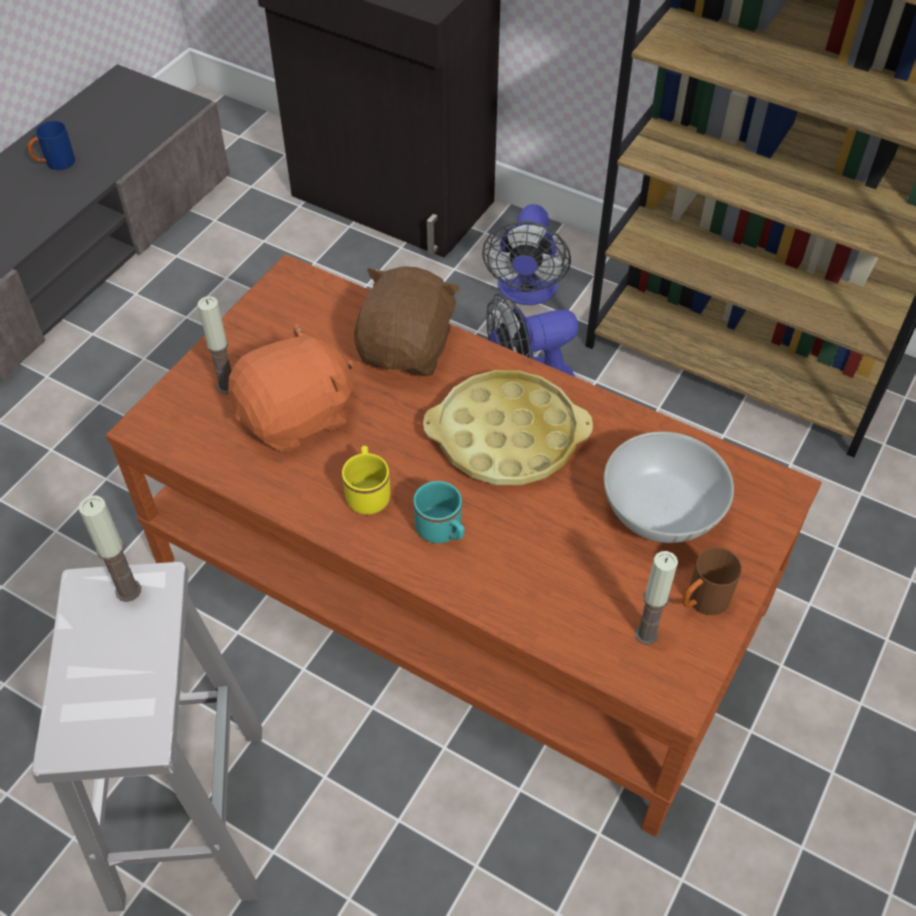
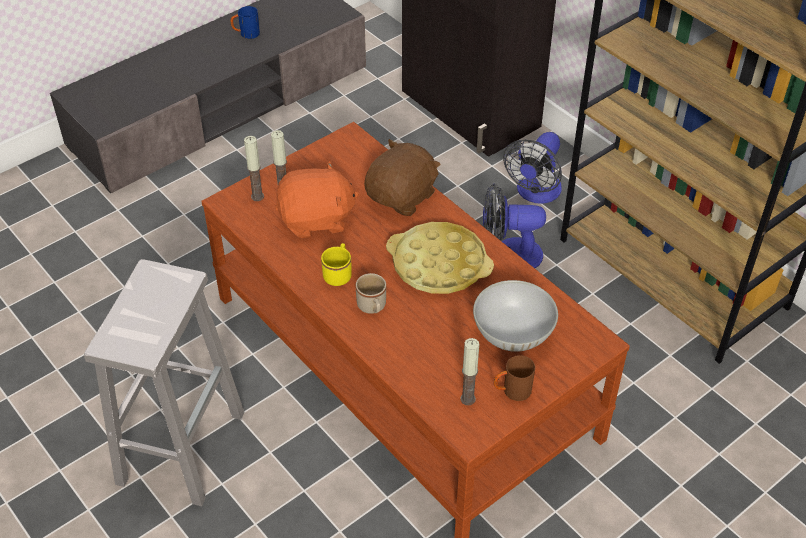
camera: 20 degrees right, 5 degrees down
candle [79,495,141,602] -> candle moved to [244,136,264,201]
turquoise mug [413,481,464,543] -> beige mug [356,273,386,314]

